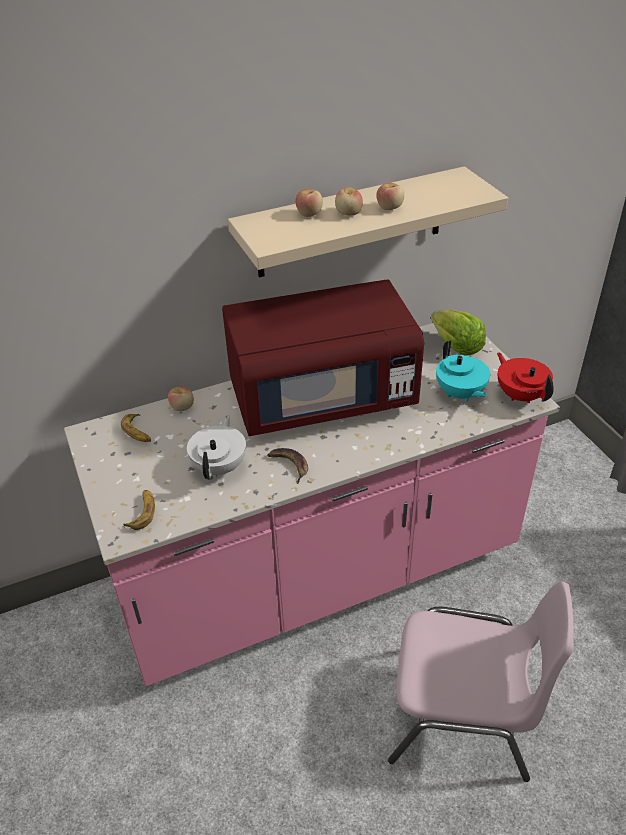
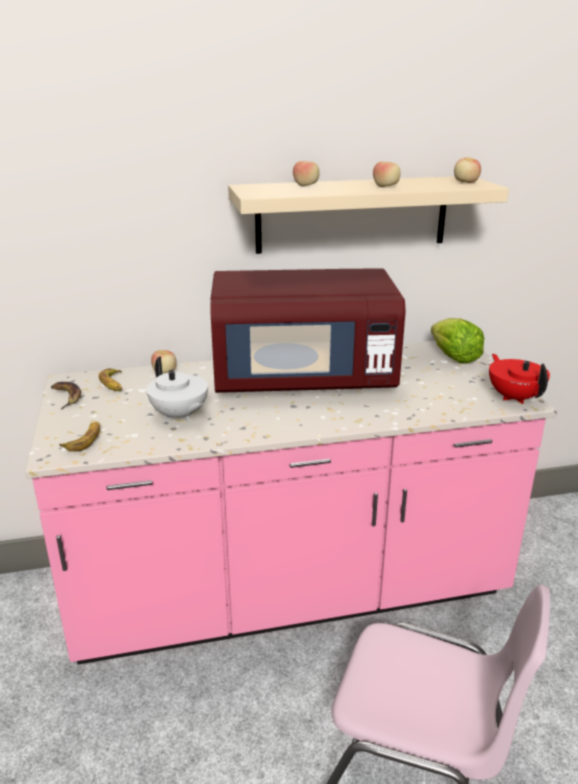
camera: 10 degrees right, 15 degrees down
white teapot [187,415,246,479] -> white teapot turned 120 degrees clockwise [146,357,208,422]
banana [267,448,308,484] -> banana moved to [51,382,81,409]
apple [335,187,363,216] -> apple moved to [454,157,481,183]
turquoise teapot [436,340,490,402] -> none

